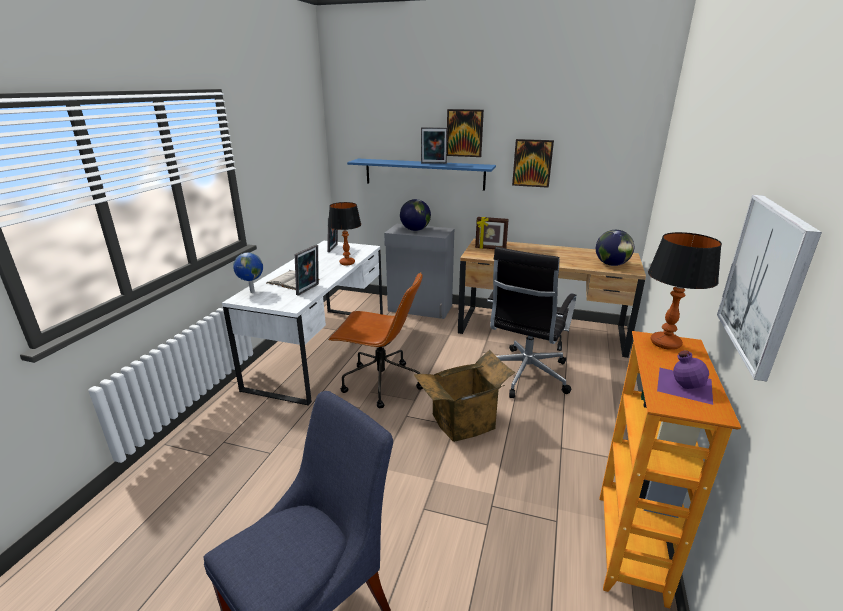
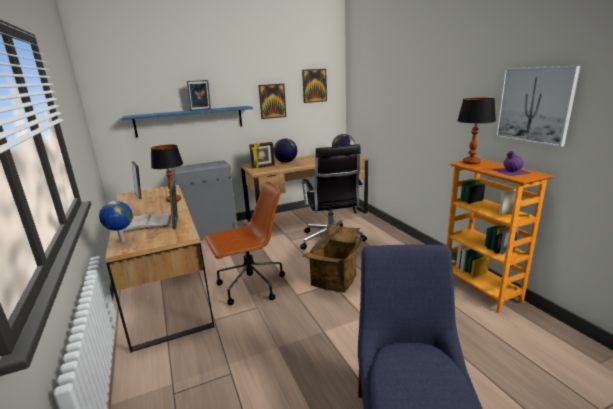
camera: 40 degrees left, 5 degrees down
white desk [222,241,383,406] -> brown desk [105,185,214,353]
globe [400,199,431,231] -> globe moved to [274,138,297,163]
picture [447,109,484,157] -> picture moved to [302,69,327,103]

